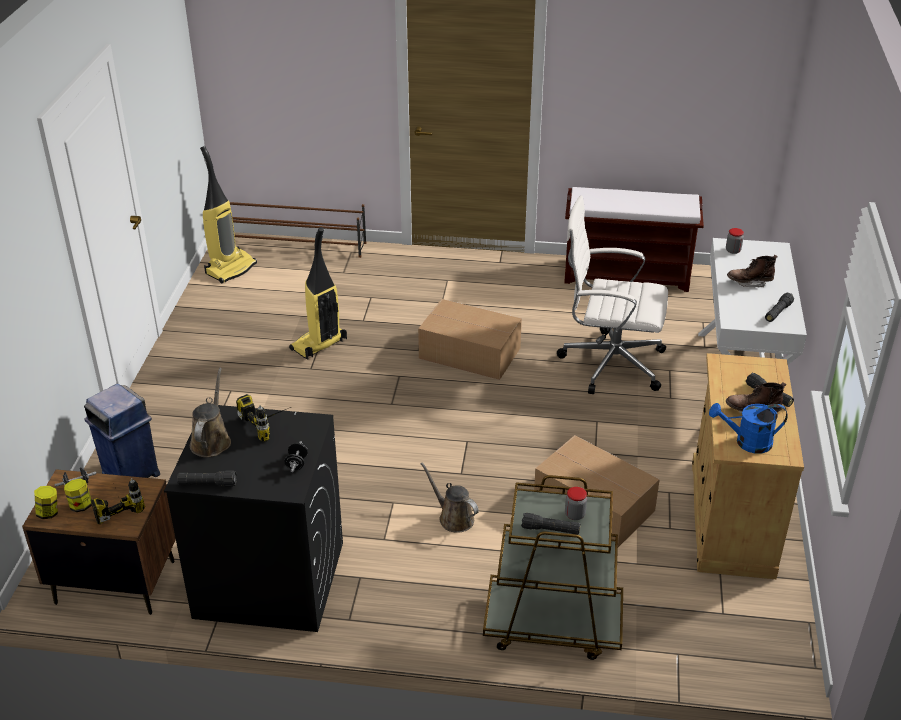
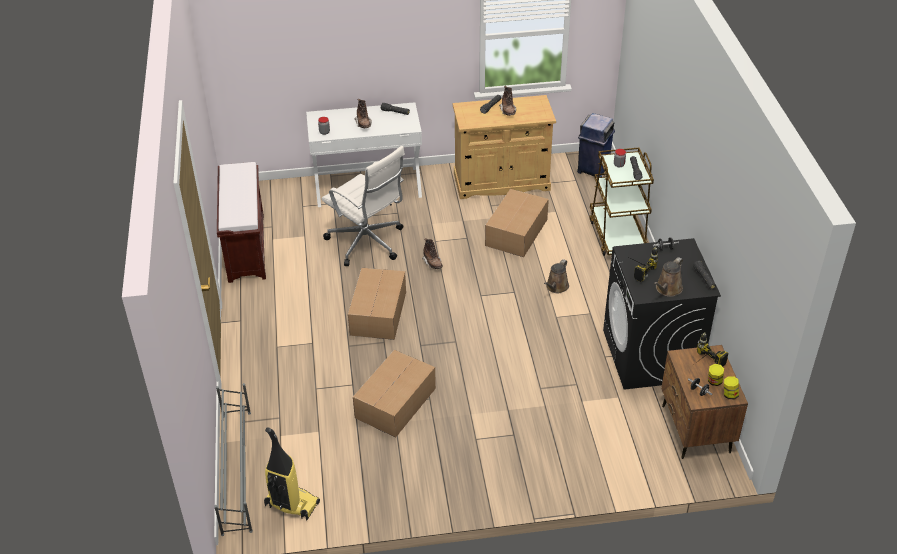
camera: 105 degrees left, 5 degrees up
blue trash can [84,384,160,478] -> blue trash can moved to [577,113,615,177]
brown watering can [190,368,231,457] -> brown watering can turned 45 degrees counterclockwise [654,257,683,297]
brown shoe rack [230,202,366,258] -> grey shoe rack [214,383,253,536]
vacuum cleaner [289,227,347,360] -> cardboard box [353,350,436,437]
white office chair [557,196,668,394] -> white office chair turned 45 degrees counterclockwise [322,146,405,266]
blue watering can [709,403,788,454] -> none
none -> brown boot [422,238,443,269]

